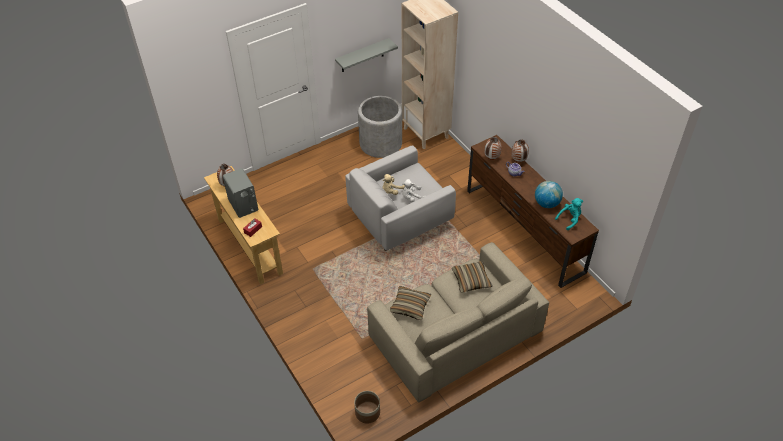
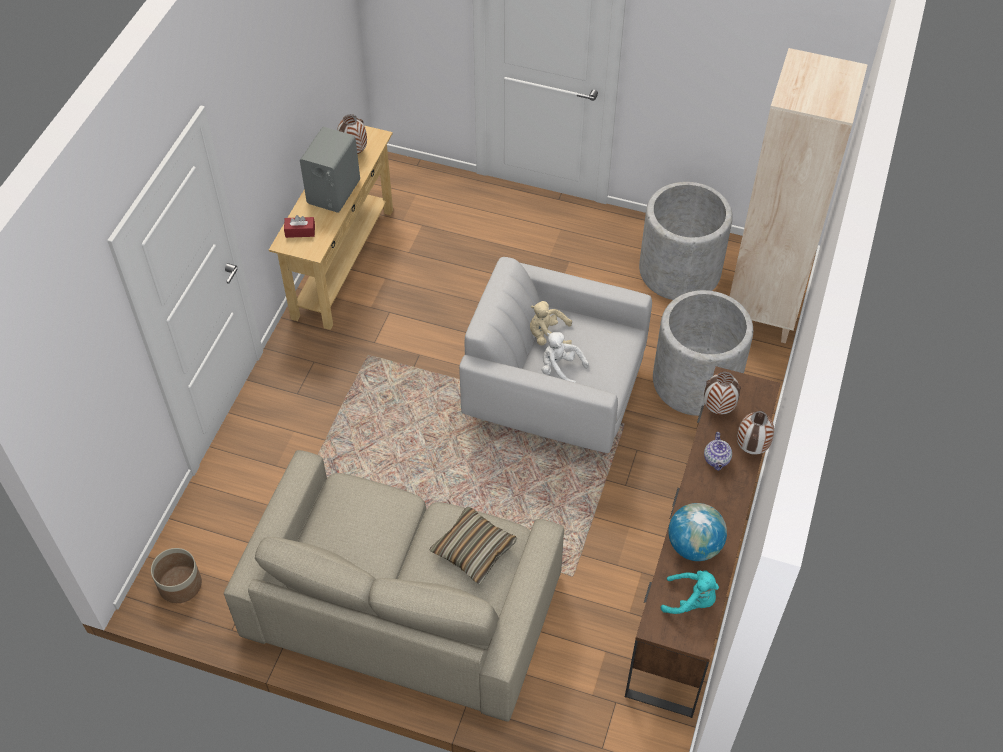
camera: 50 degrees right, 5 degrees up
grey shelf [335,38,398,72] -> none
pillow [390,286,431,320] -> none
none -> grey planter [653,290,753,416]

